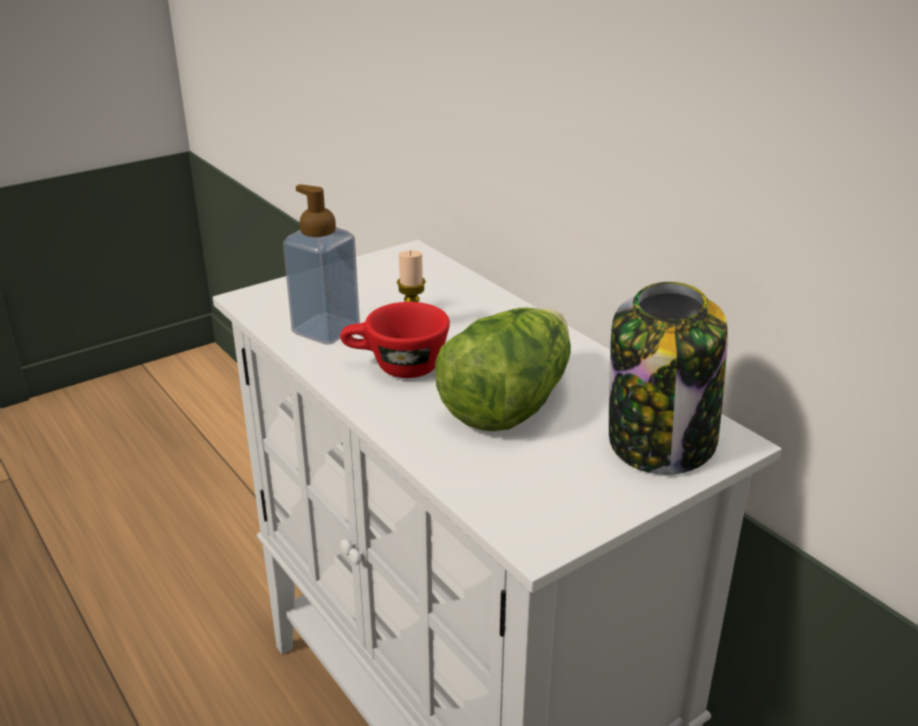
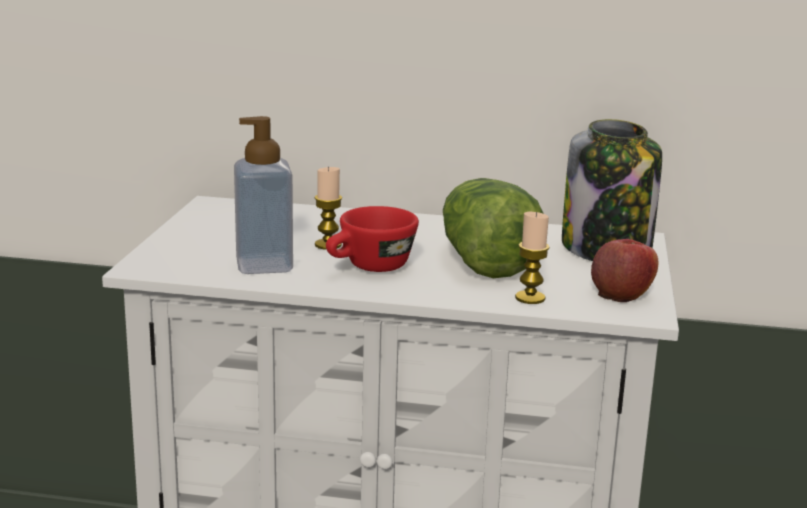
camera: 45 degrees left, 10 degrees down
none -> candle [515,212,550,304]
none -> apple [591,239,659,302]

